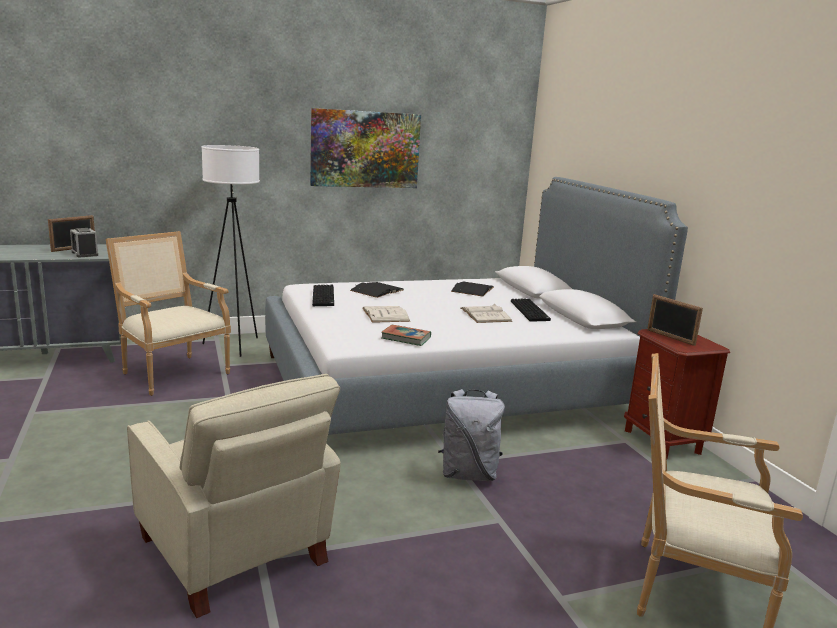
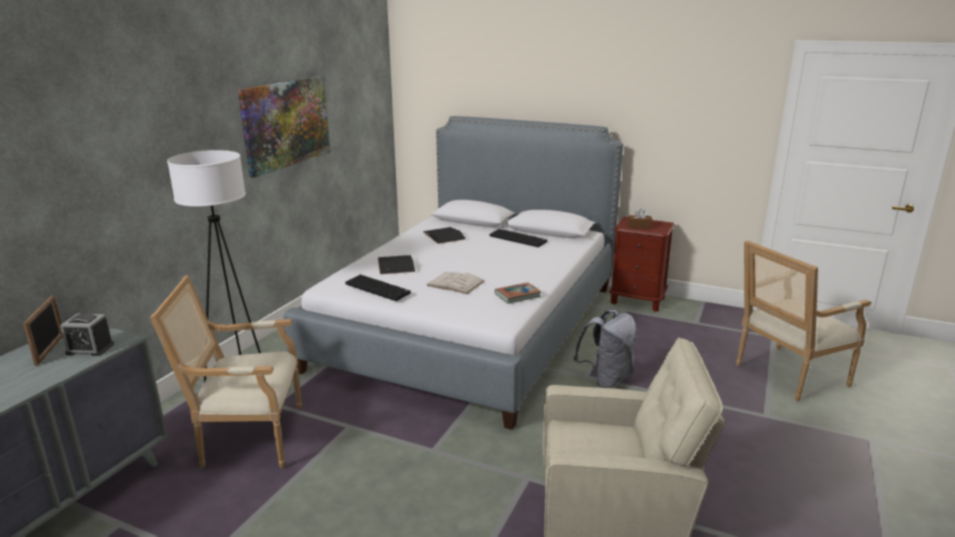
camera: 45 degrees left, 5 degrees up
white book [461,304,513,323] -> none
picture frame [647,294,703,346] -> brown tissue box [628,208,653,229]

